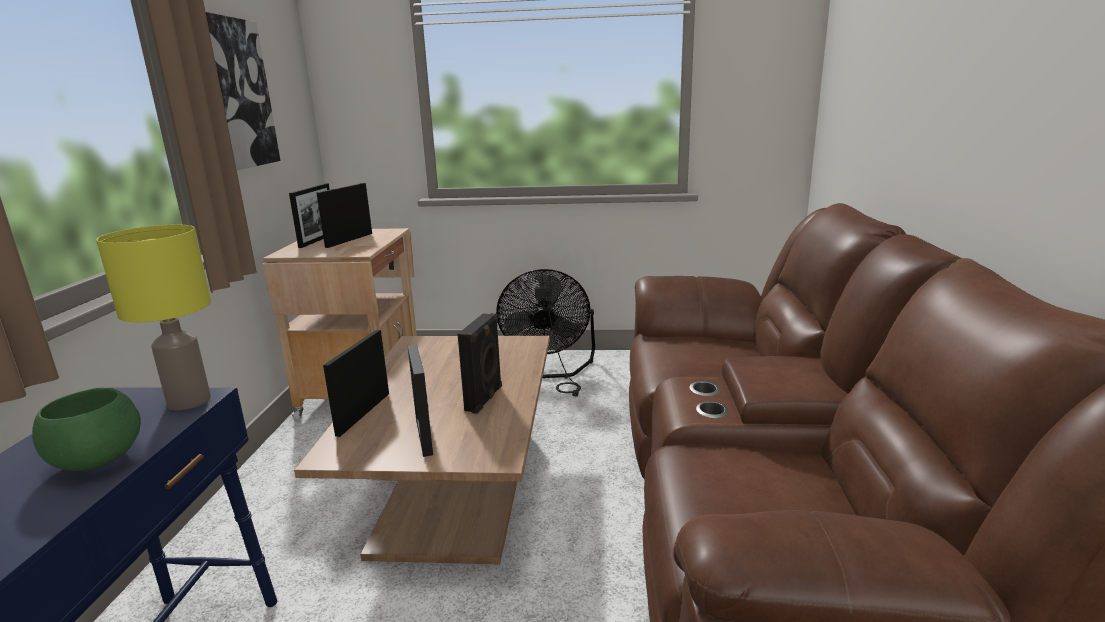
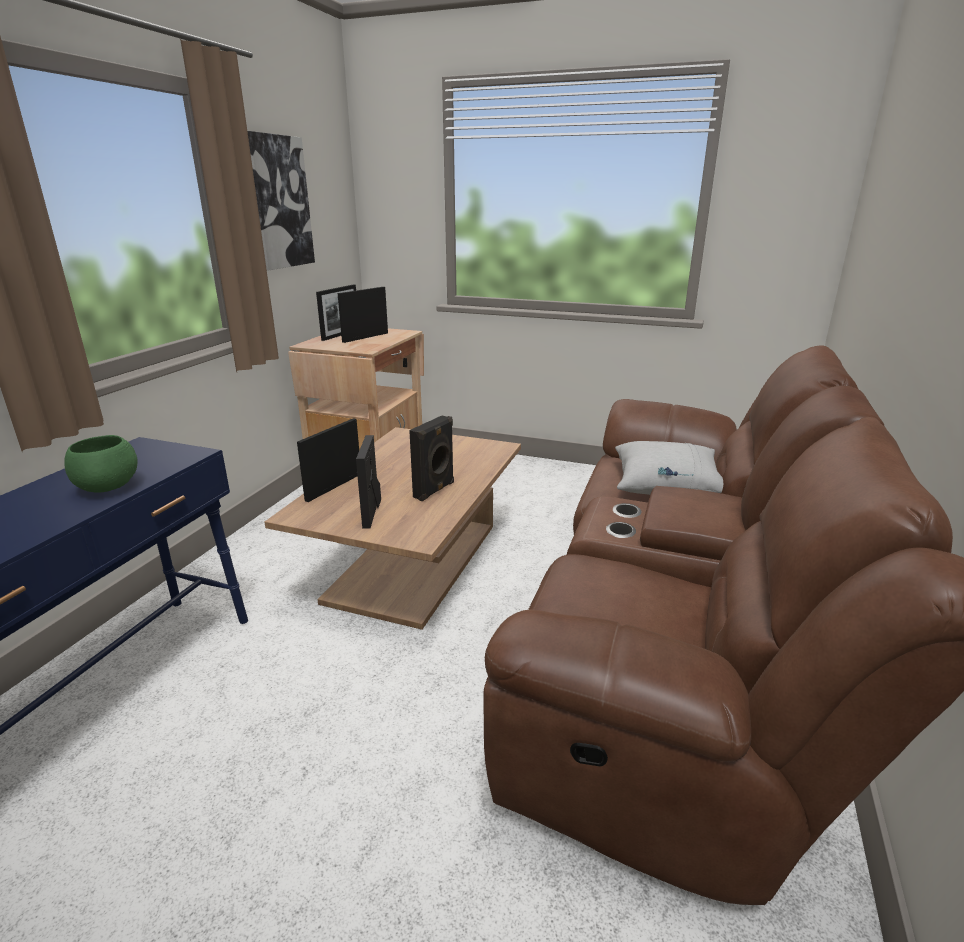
camera: 15 degrees right, 5 degrees up
yellow table lamp [96,225,211,410] -> none
black fan [496,269,595,396] -> none
none -> grey pillow [615,441,723,495]

